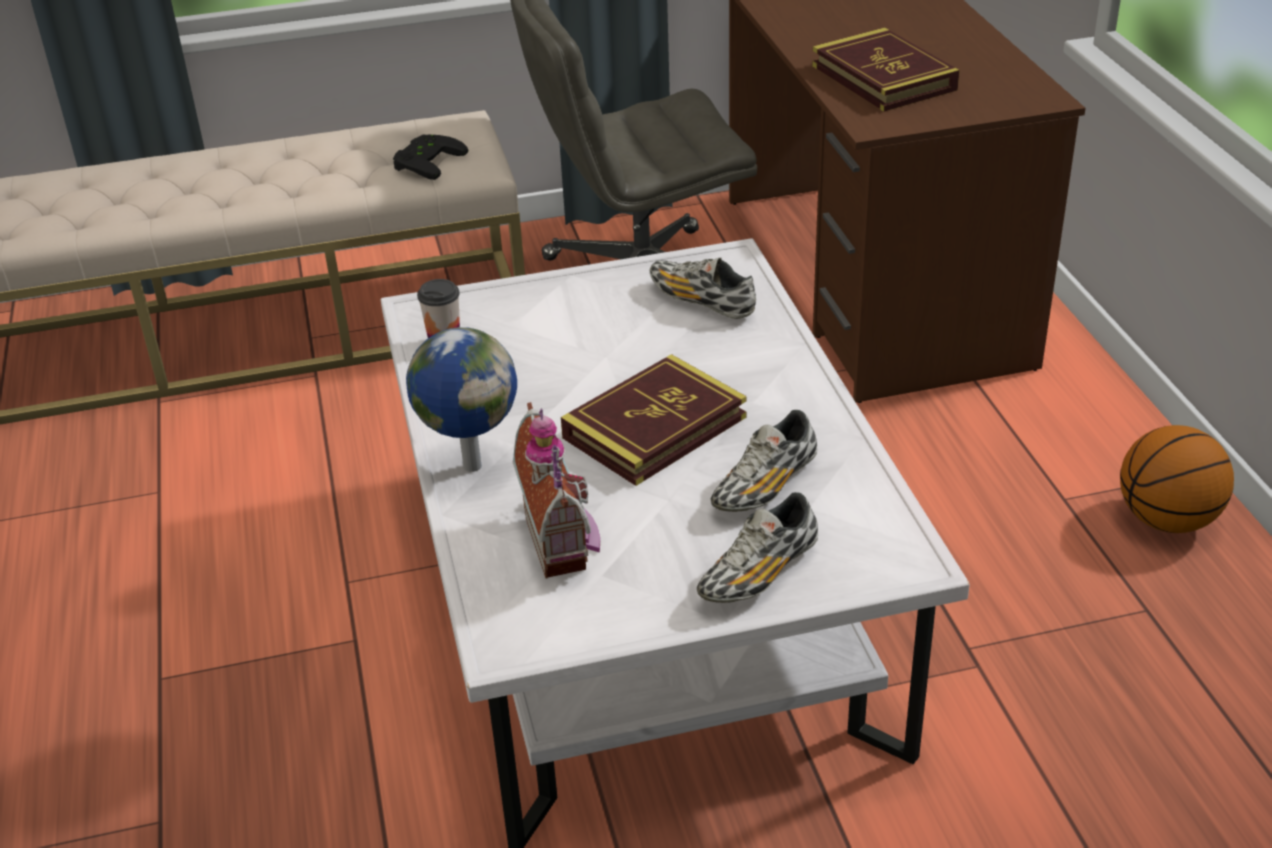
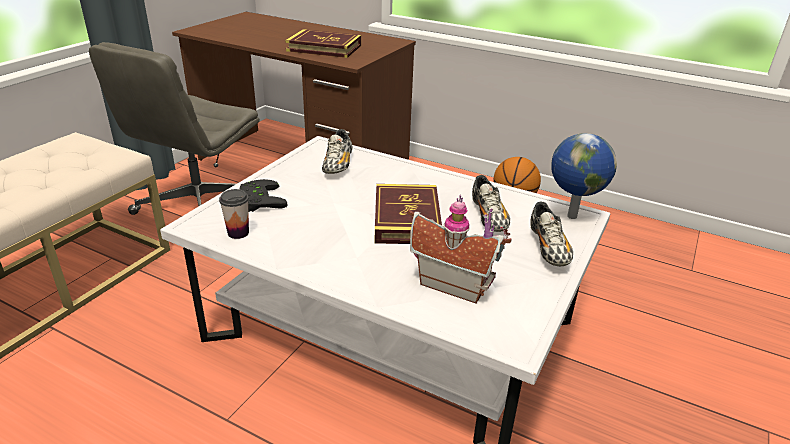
camera: 50 degrees left, 5 degrees down
black game controller [393,134,468,180] -> black game controller moved to [240,179,288,212]
globe [406,327,517,472] -> globe moved to [551,133,617,219]
shoe [650,258,756,319] -> shoe turned 75 degrees counterclockwise [322,129,353,174]

